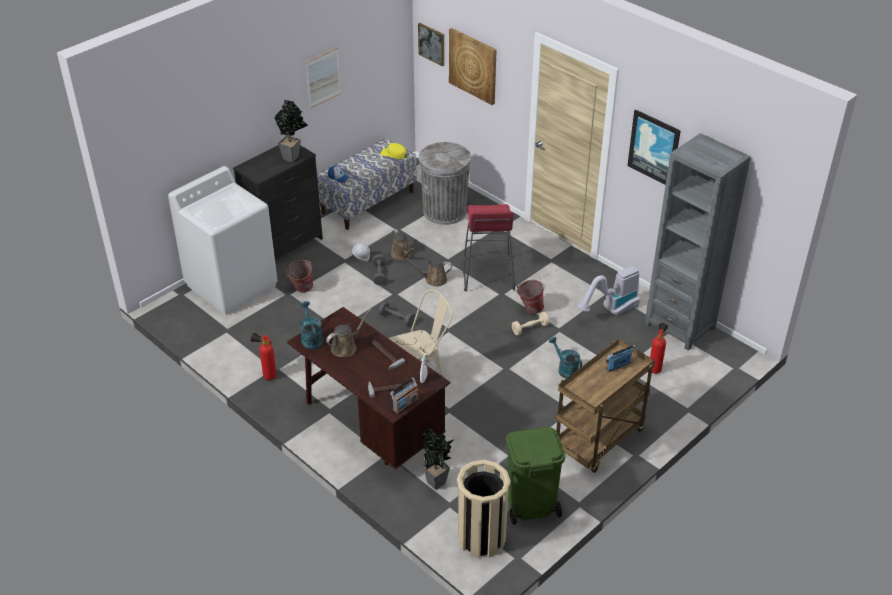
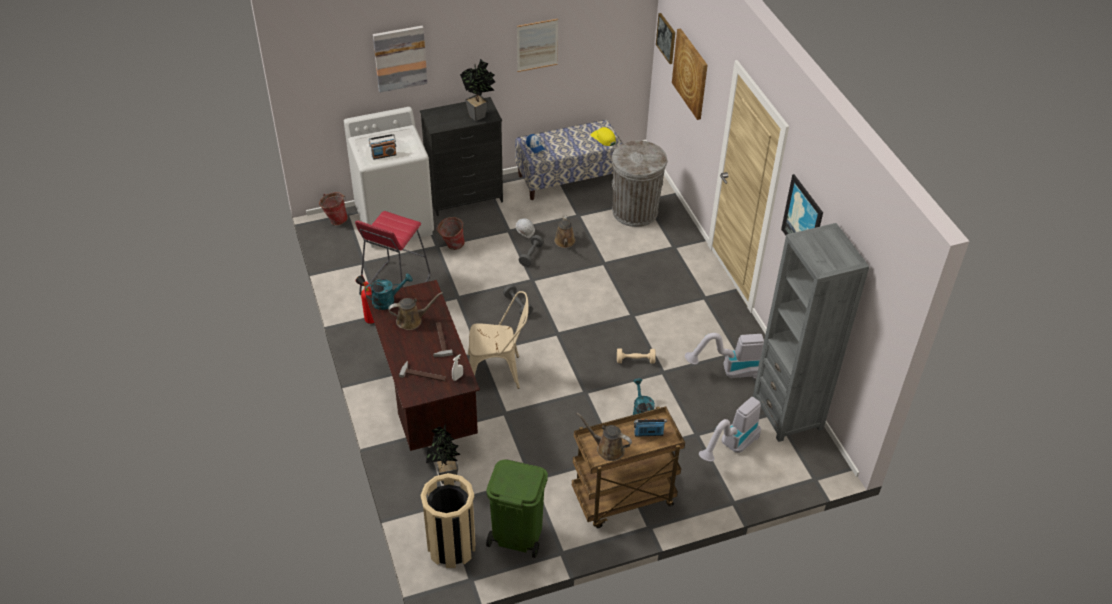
camera: 25 degrees right, 5 degrees up
turquoise watering can [300,301,323,350] -> turquoise watering can turned 60 degrees clockwise [365,273,413,310]
radio [390,377,419,414] -> radio moved to [369,134,397,160]
brown watering can [406,258,452,287] -> brown watering can moved to [577,412,632,461]
red stool [463,204,515,291] -> red stool moved to [355,211,430,295]
bucket [517,280,545,314] -> bucket moved to [319,192,348,225]
fire extinguisher [650,323,668,374] -> vacuum cleaner [699,397,761,462]
none -> picture [373,26,428,93]

